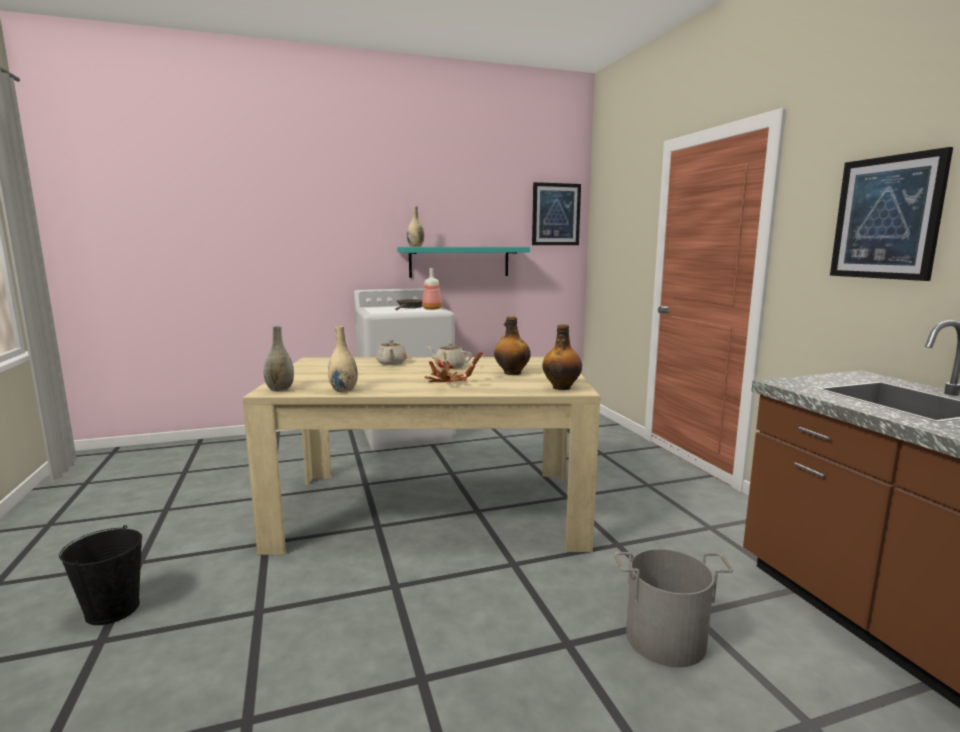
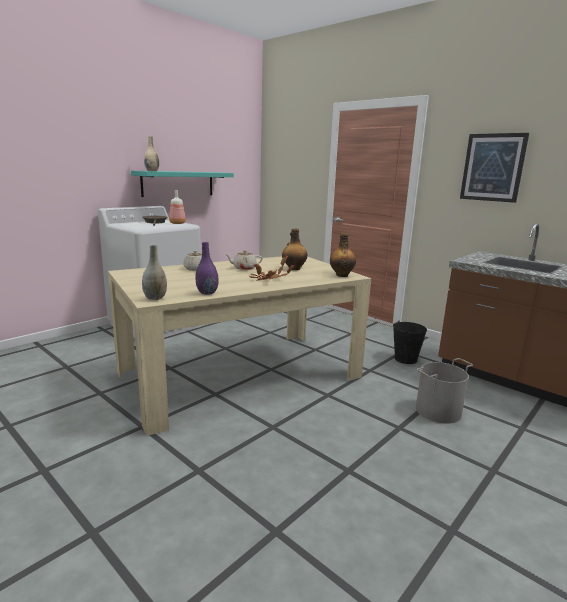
camera: 30 degrees left, 5 degrees up
black bucket [59,525,142,625] -> black bucket moved to [393,320,427,364]
beige vase [328,326,358,392] -> purple vase [195,242,218,295]
picture [532,182,581,245] -> none

